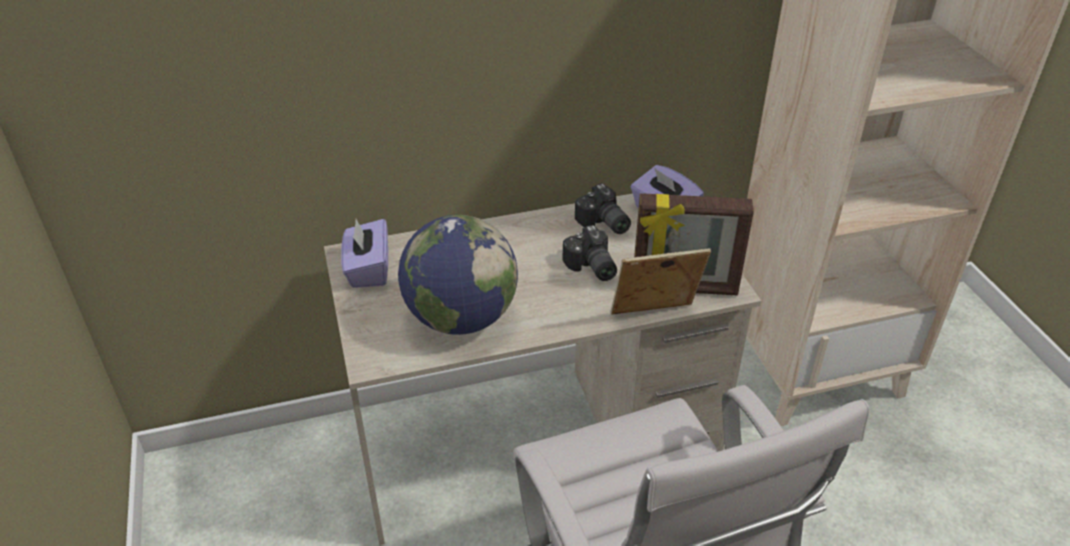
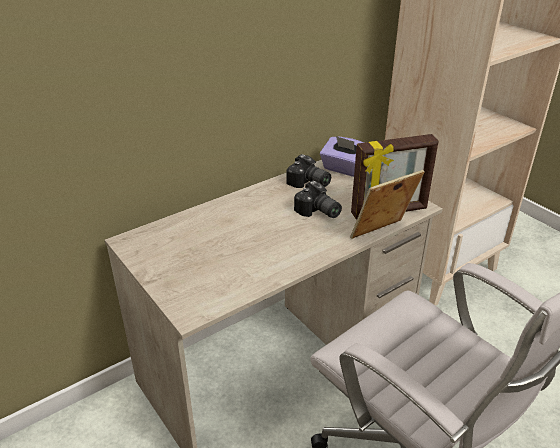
camera: 20 degrees left, 5 degrees down
purple tissue box [341,219,388,288] -> none
globe [398,215,518,335] -> none

